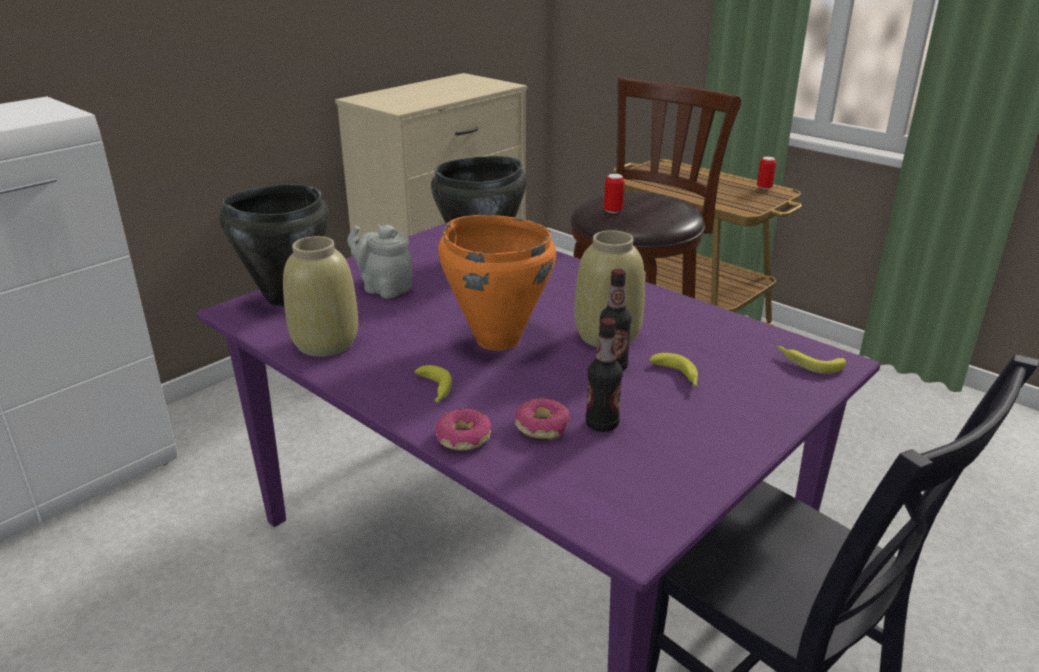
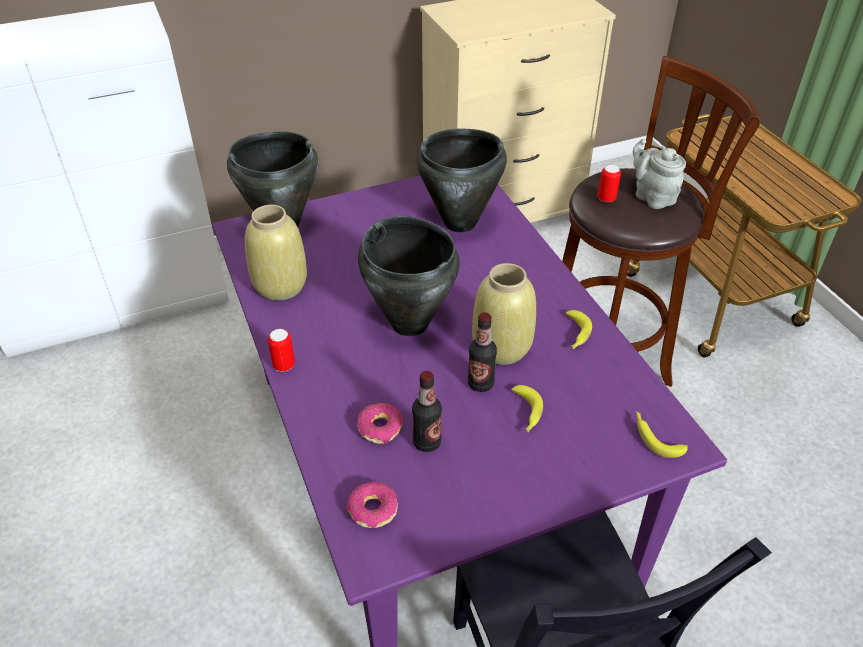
camera: 25 degrees right, 15 degrees up
grey teapot [347,224,413,298] -> grey teapot moved to [633,138,686,209]
banana [414,365,452,403] -> banana moved to [566,310,592,349]
donut [435,409,491,450] -> donut moved to [347,482,398,528]
orange cooking pot [438,215,556,351] -> black cooking pot [358,216,460,336]
can [757,157,776,190] -> can moved to [268,329,295,372]

